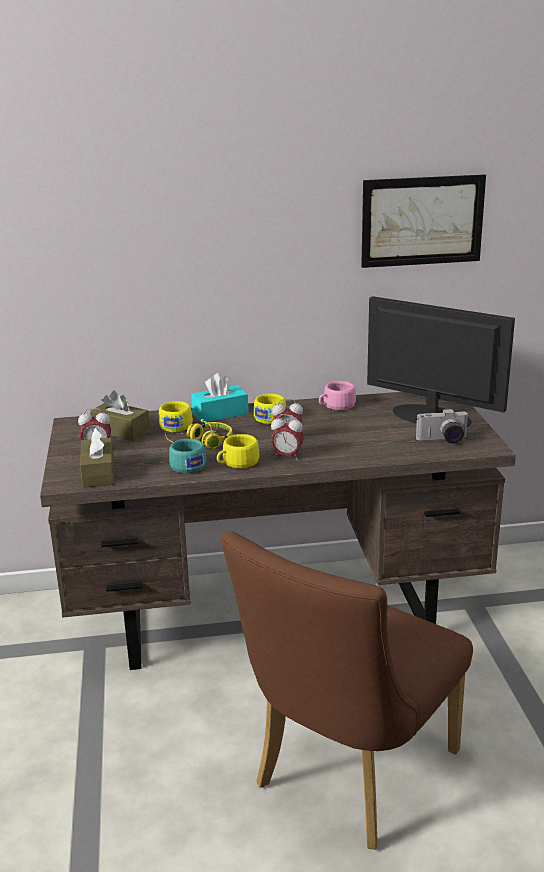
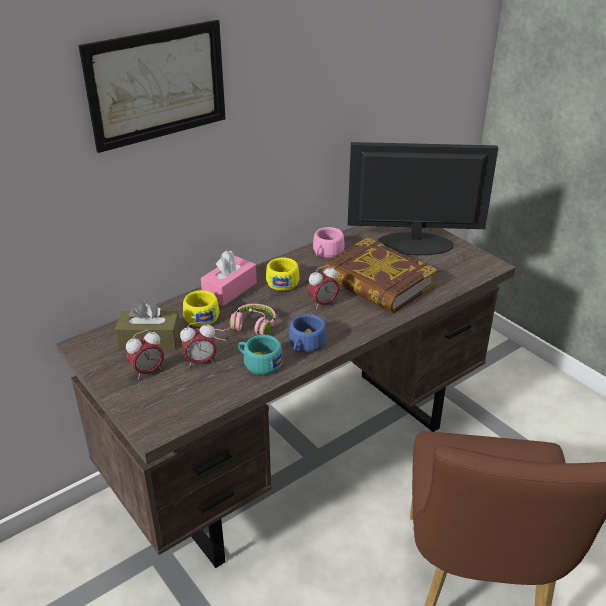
camera: 30 degrees left, 10 degrees up
brown tissue box [80,428,114,488] -> none
yellow headphones [165,419,232,449] -> pink headphones [214,304,276,340]
turquoise tissue box [191,373,248,423] -> pink tissue box [201,250,257,306]
yellow cup [217,434,260,468] -> blue cup [289,314,327,353]
alarm clock [271,414,304,460] -> alarm clock moved to [180,322,217,368]
picture [361,174,486,268] -> picture moved to [78,20,226,153]
camera [416,408,469,444] -> none
none -> book [322,237,438,313]

